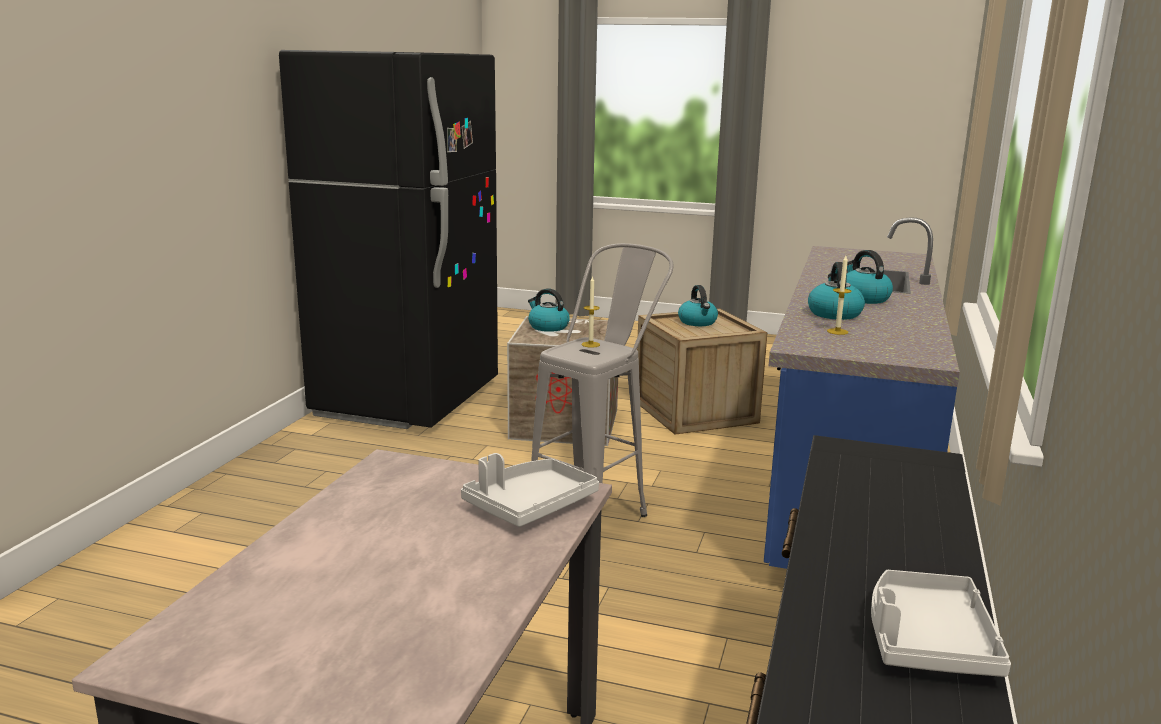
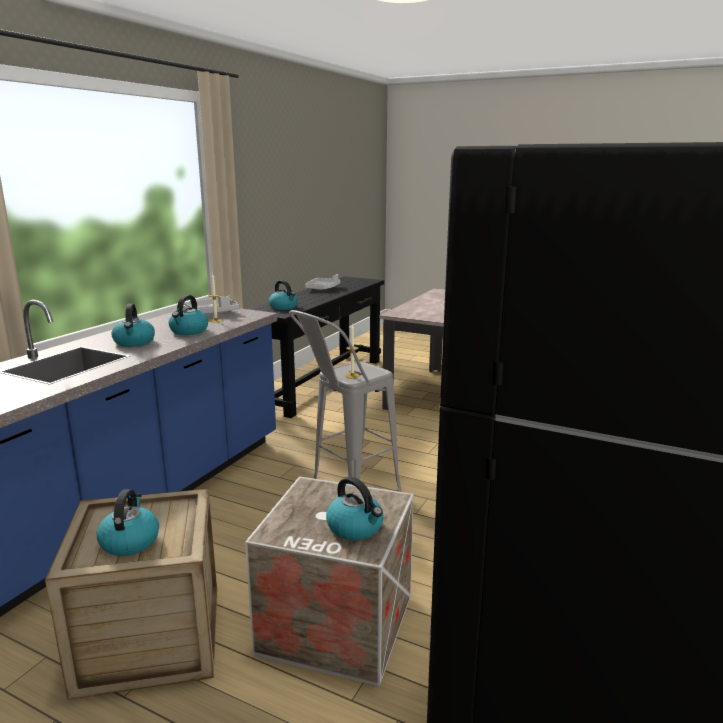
camera: 170 degrees left, 0 degrees up
grey tray [461,453,599,527] -> grey tray moved to [183,295,239,314]
none -> kettle [269,280,298,310]

